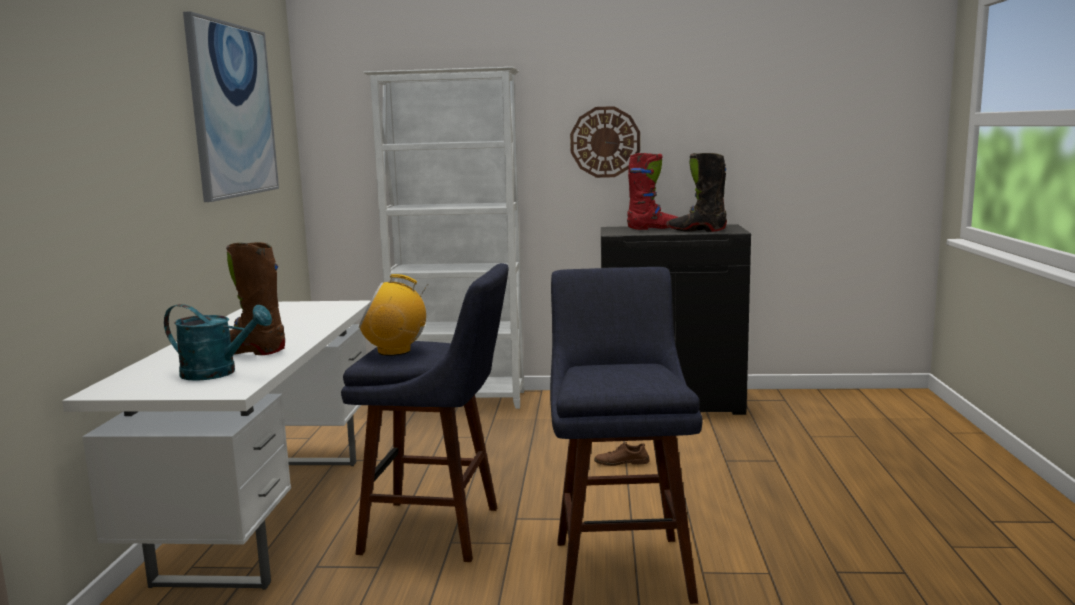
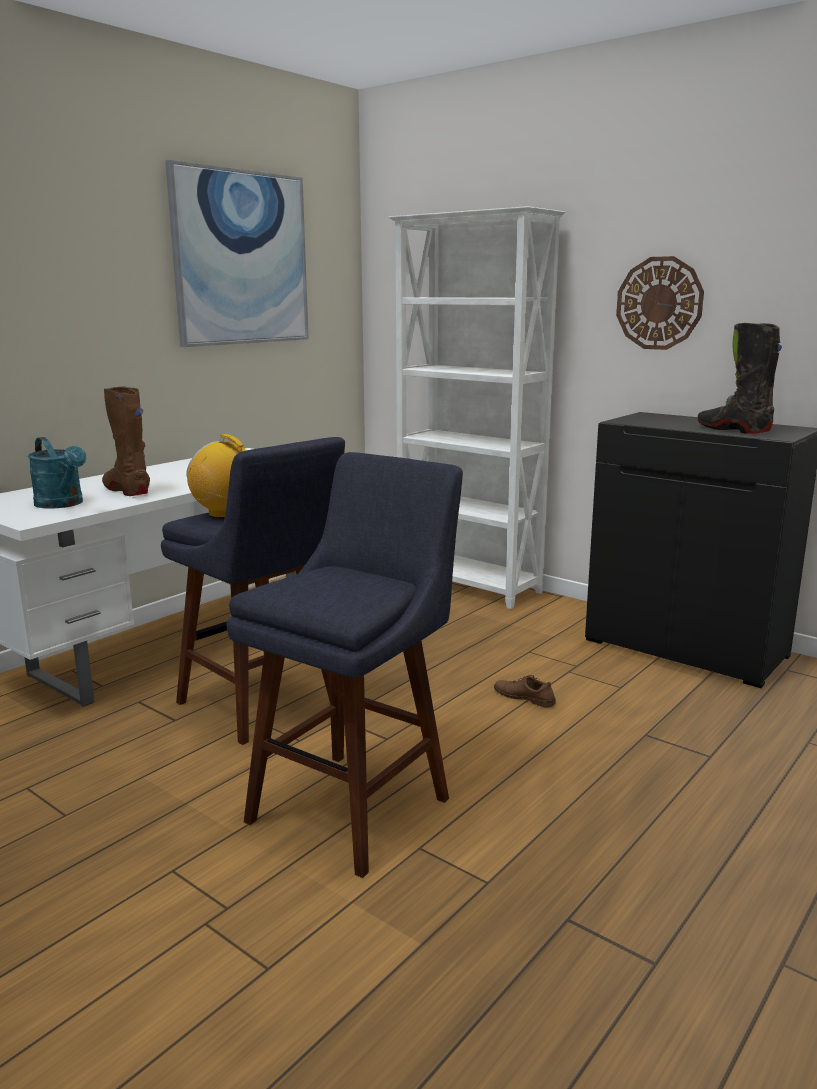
camera: 35 degrees right, 5 degrees up
red boot [627,153,678,230] -> none

